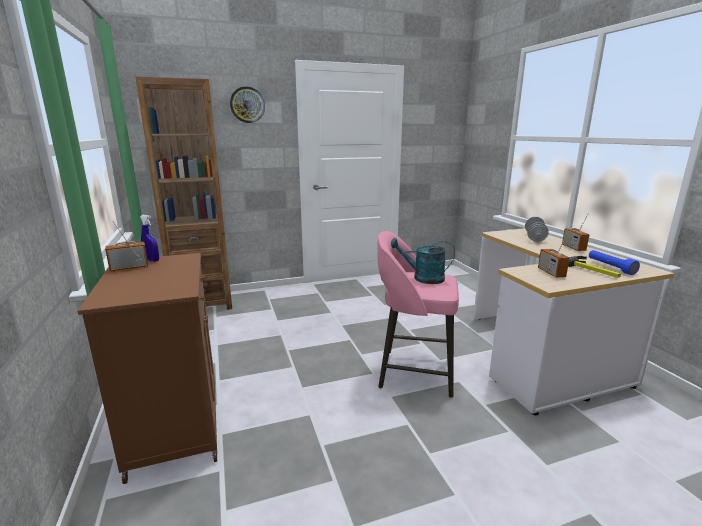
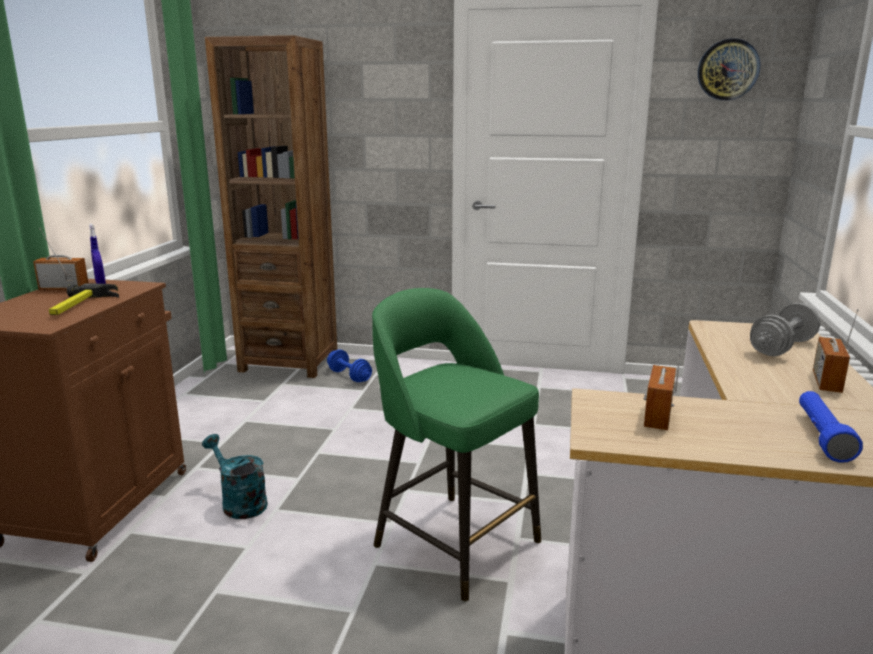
camera: 30 degrees right, 0 degrees up
wall clock [230,86,265,123] -> wall clock moved to [698,38,760,100]
pink stool [377,231,459,398] -> green stool [372,288,541,602]
turquoise watering can [391,238,455,284] -> turquoise watering can moved to [202,434,268,519]
hammer [568,256,621,278] -> hammer moved to [49,284,119,315]
none -> blue dumbbell [327,349,372,382]

